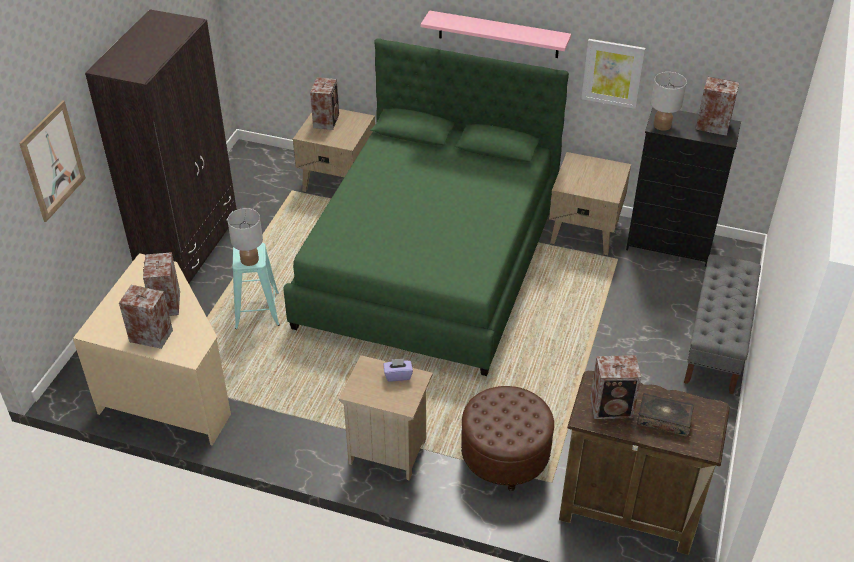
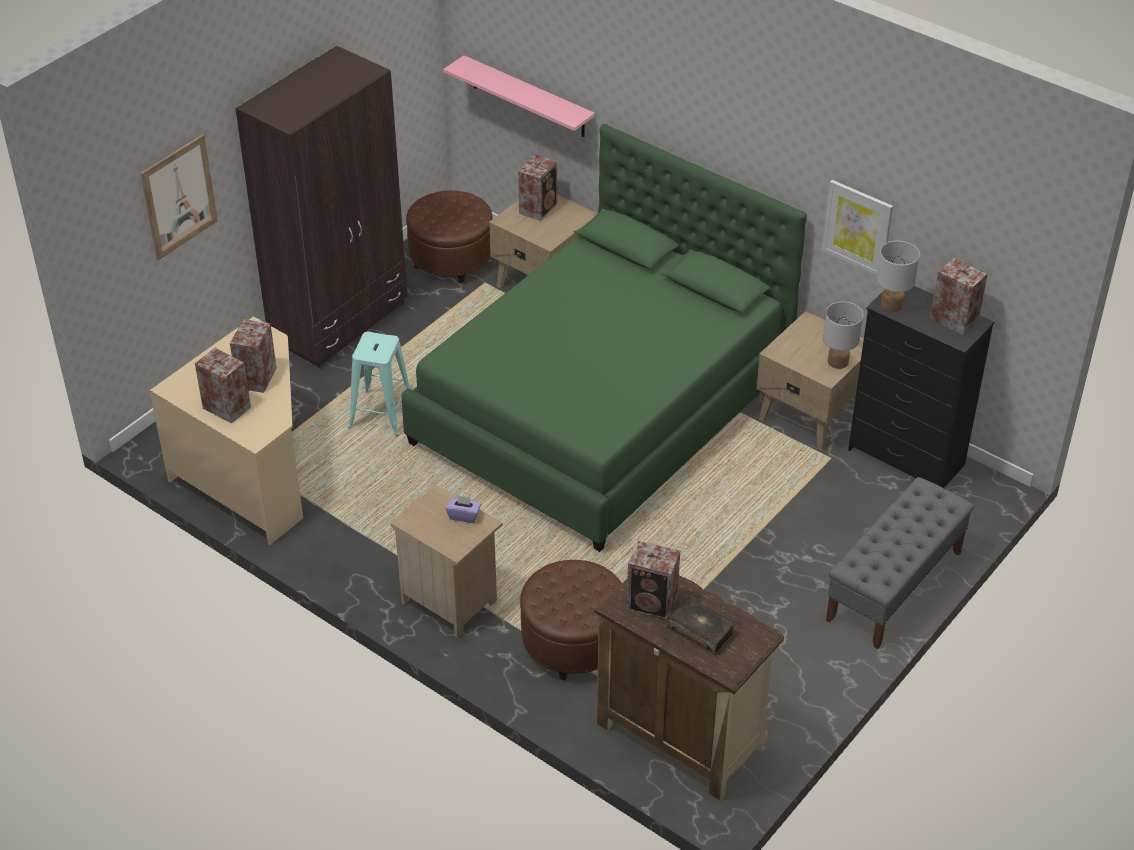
camera: 20 degrees right, 0 degrees up
grey table lamp [227,208,263,266] -> grey table lamp moved to [823,302,863,369]
pink shelf [421,10,571,58] -> pink shelf moved to [443,55,595,137]
none -> brown ottoman [406,190,493,284]

